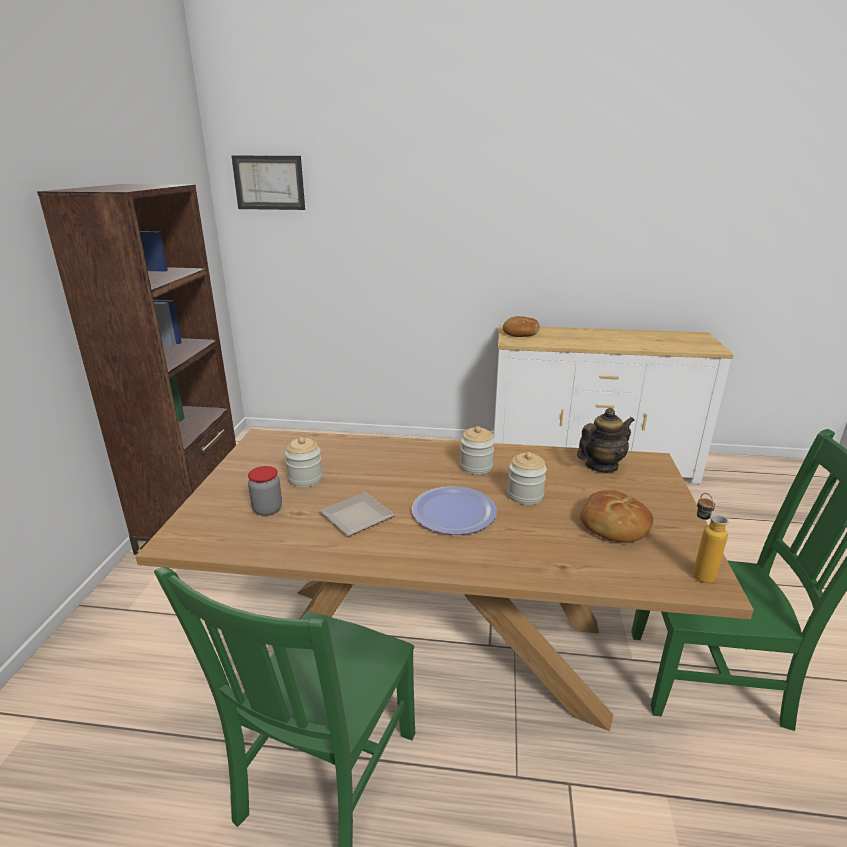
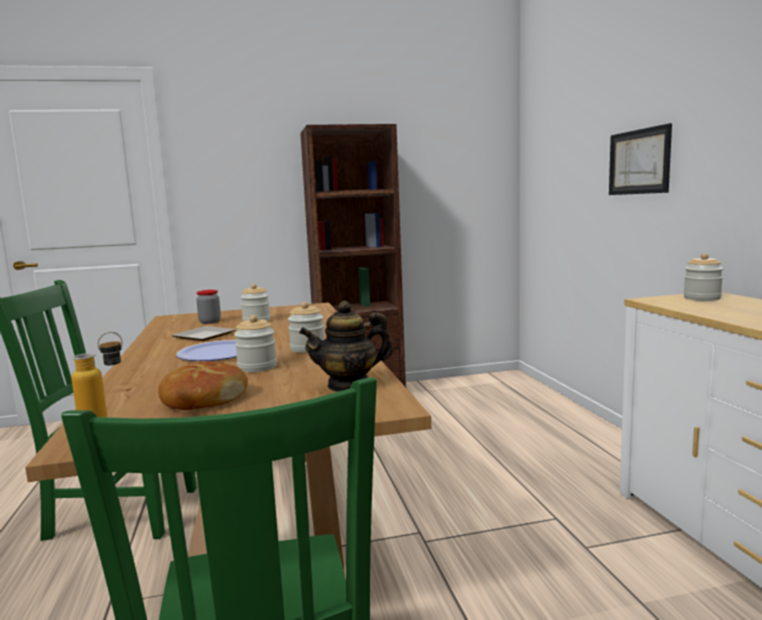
camera: 70 degrees right, 15 degrees down
picture [232,156,305,210] -> picture moved to [609,123,672,195]
bread [503,316,540,337] -> jar [684,253,723,301]
teapot [577,408,635,472] -> teapot turned 120 degrees clockwise [299,301,393,392]

